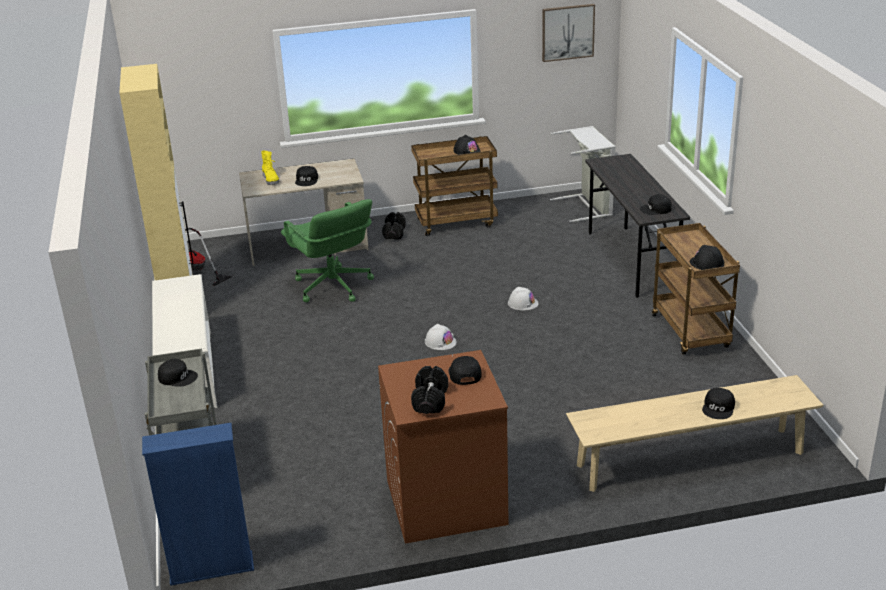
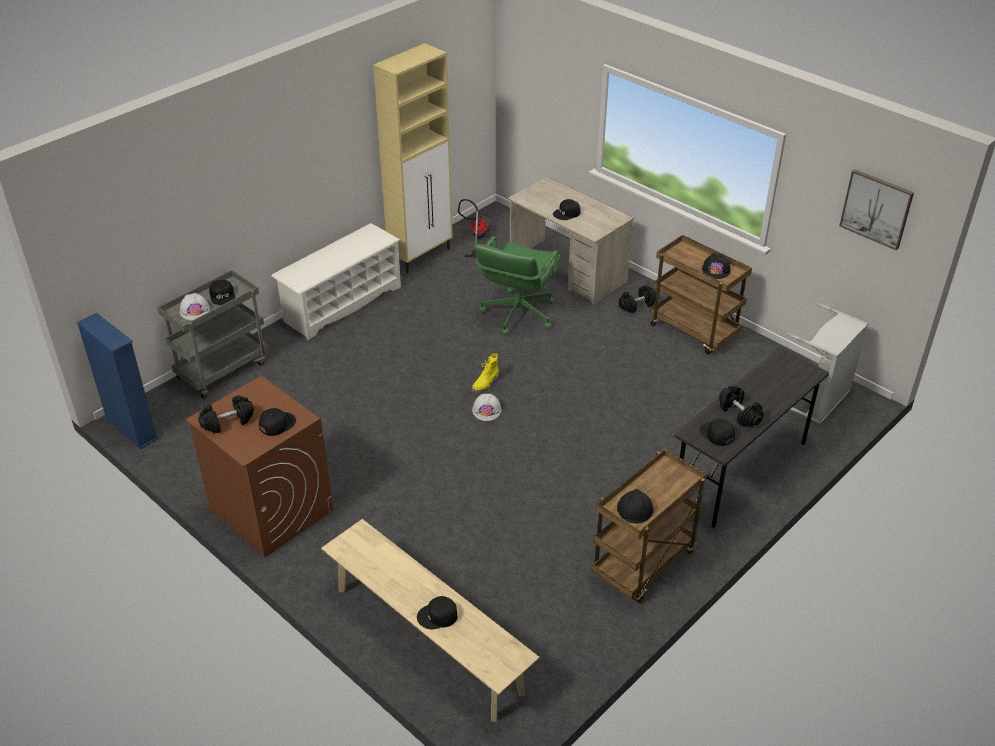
camera: 55 degrees right, 10 degrees up
yellow boot [261,151,279,185] -> yellow boot moved to [472,353,499,393]
white hard hat [508,287,539,310] -> white hard hat moved to [180,293,210,320]
none -> black dumbbell [719,386,763,427]

